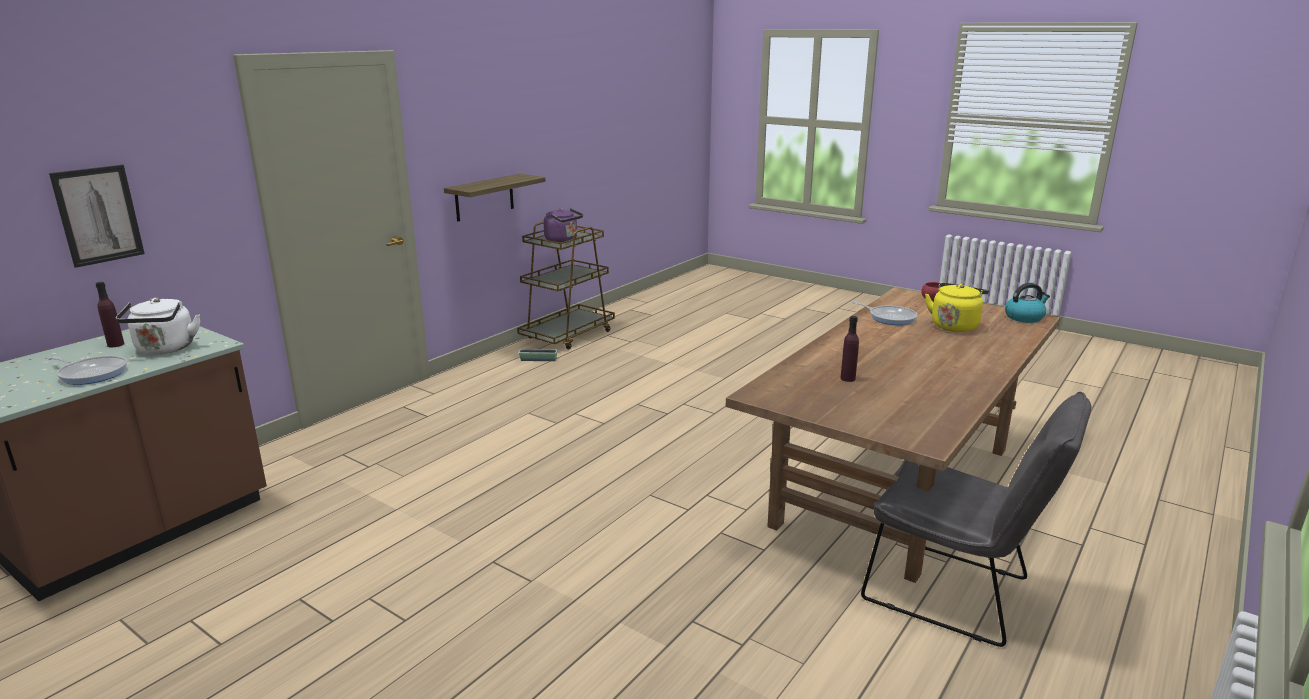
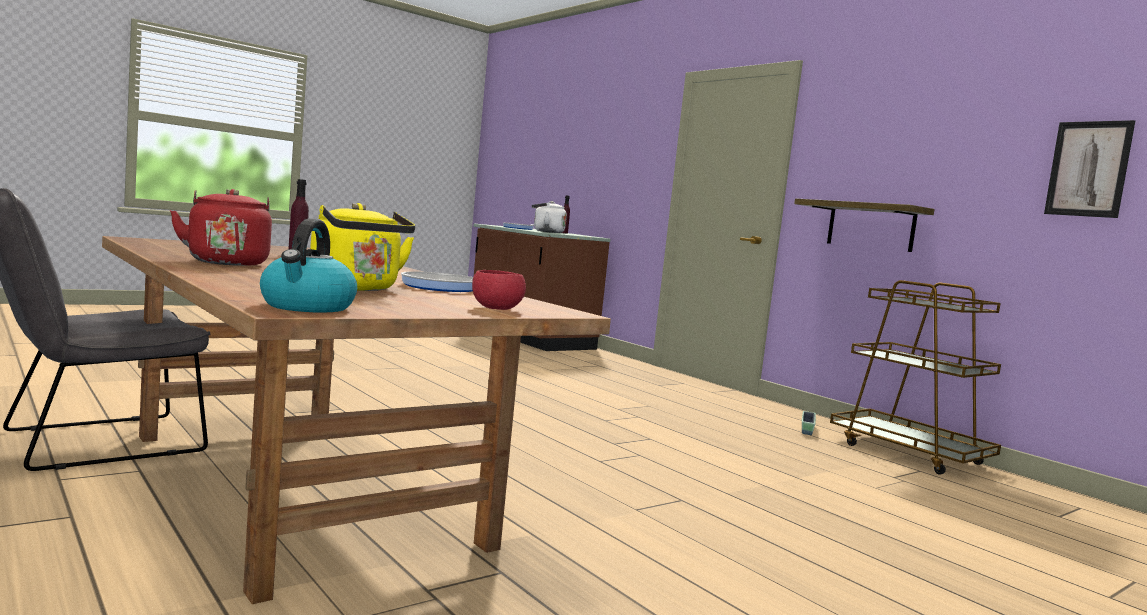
camera: 105 degrees right, 15 degrees down
picture [49,165,145,268] -> picture moved to [1044,120,1135,218]
purple kettle [544,208,583,243] -> none
none -> red kettle [170,189,272,266]

